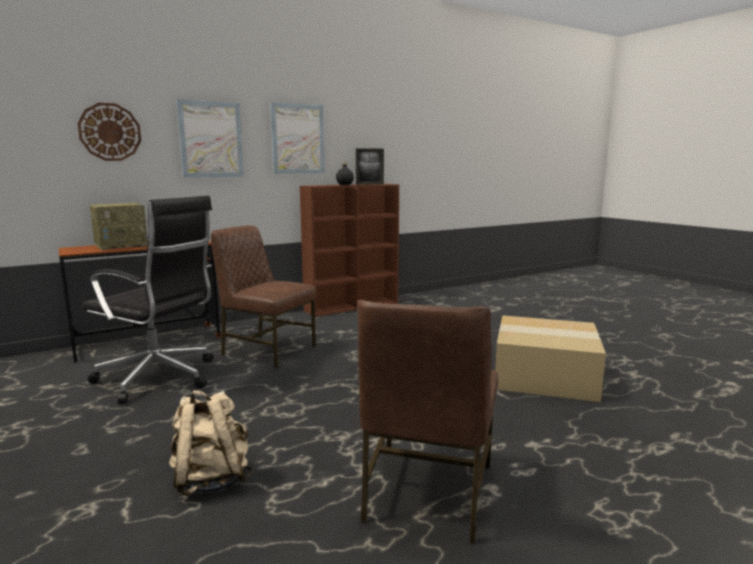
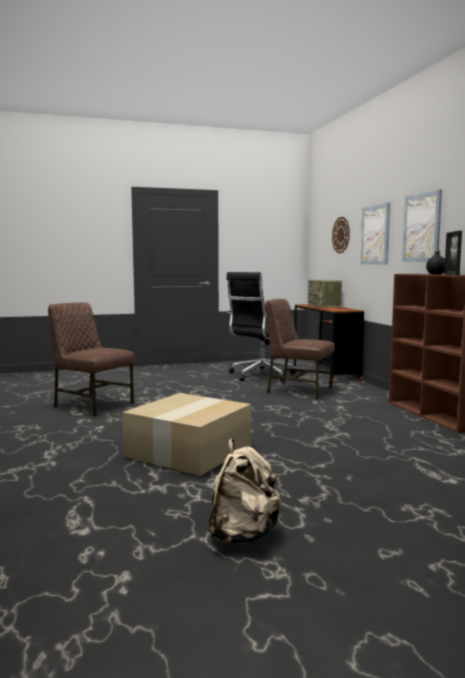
camera: 105 degrees right, 5 degrees down
beige backpack [169,390,252,496] -> beige backpack moved to [208,439,282,544]
brown chair [211,225,317,368] -> brown chair turned 105 degrees counterclockwise [265,299,335,399]

